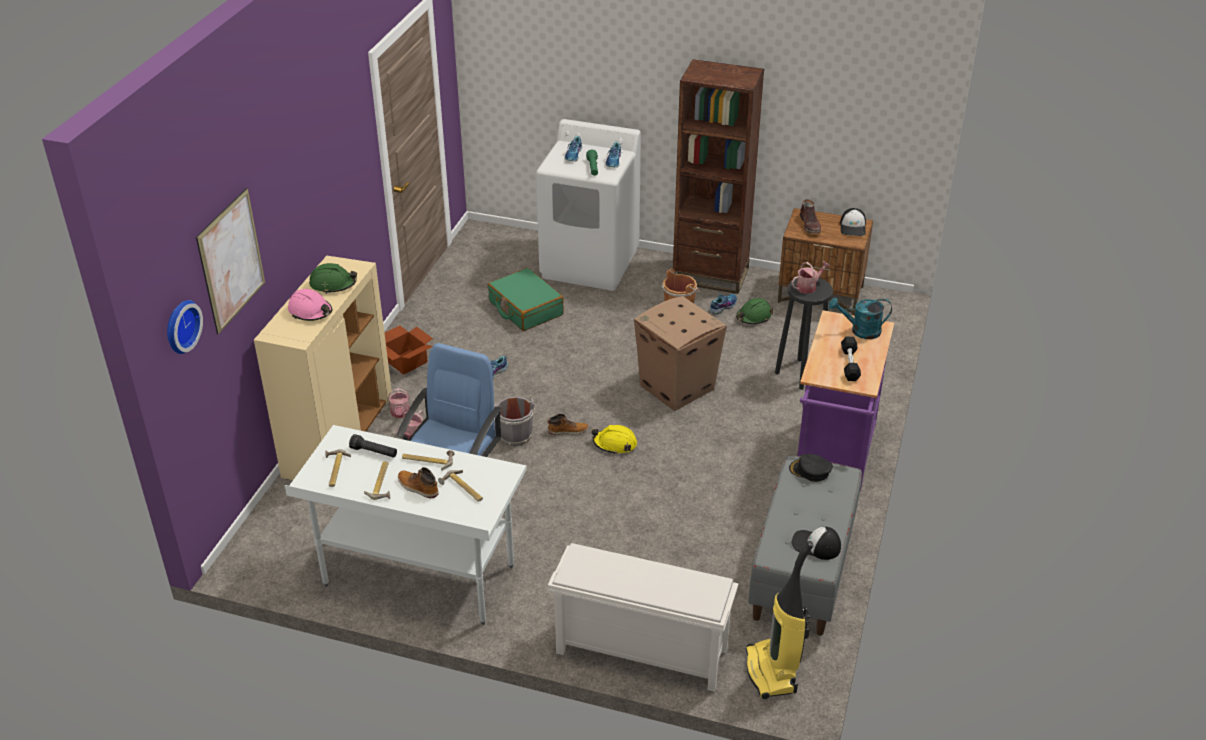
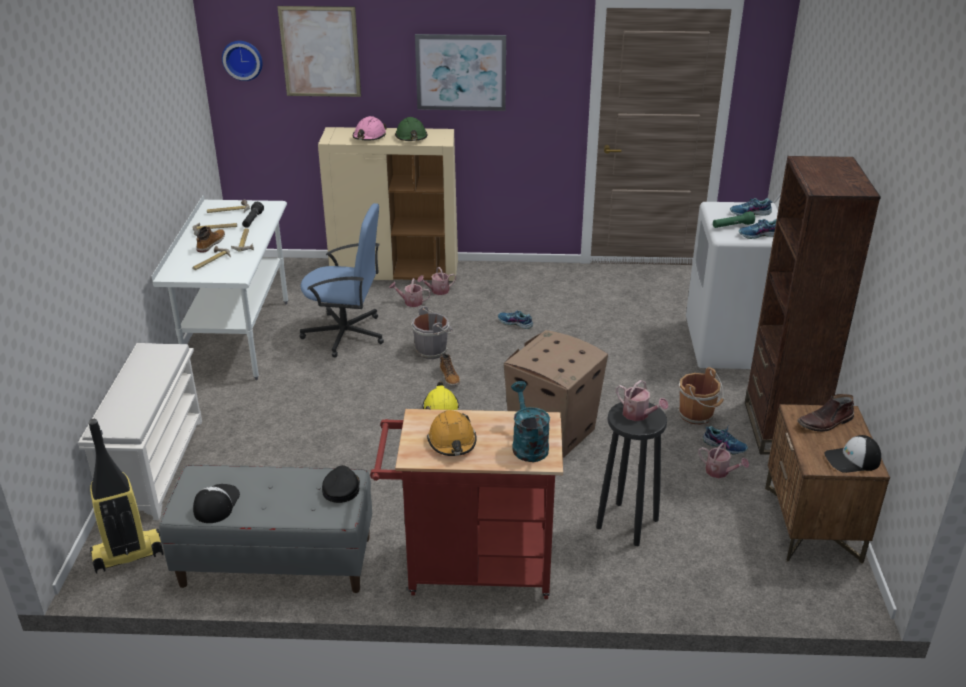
camera: 75 degrees right, 5 degrees down
cardboard box [385,325,433,375] -> none
green suitcase [488,268,564,331] -> none
green hard hat [736,298,773,324] -> watering can [698,443,749,478]
purple cart [797,310,894,491] -> red cart [370,409,563,599]
black dumbbell [841,336,861,381] -> orange hard hat [427,410,477,456]
none -> picture [415,34,506,111]

